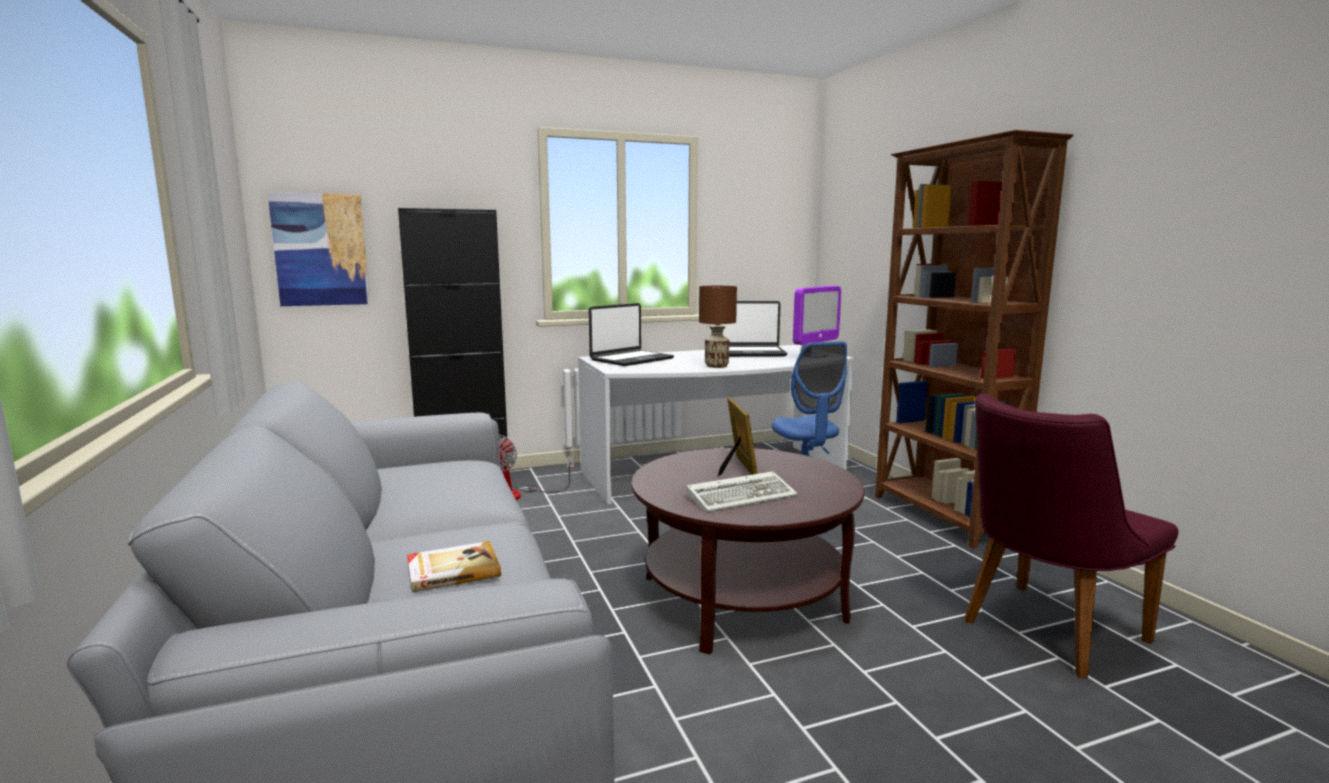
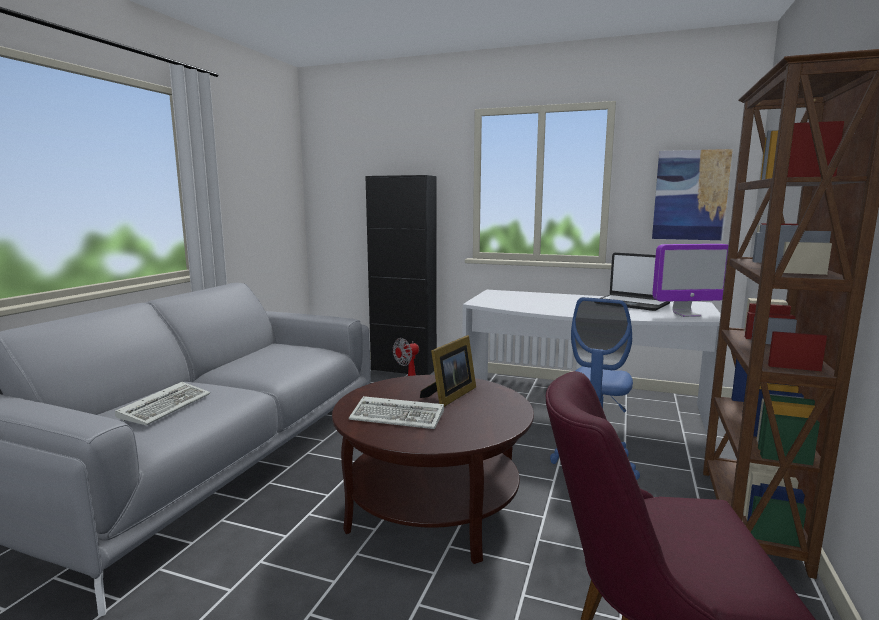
camera: 40 degrees right, 0 degrees up
picture [267,192,370,306] -> picture moved to [652,149,733,240]
book [407,541,501,592] -> keyboard [115,382,210,425]
laptop [589,303,674,366] -> none
brown table lamp [699,286,737,368] -> none

